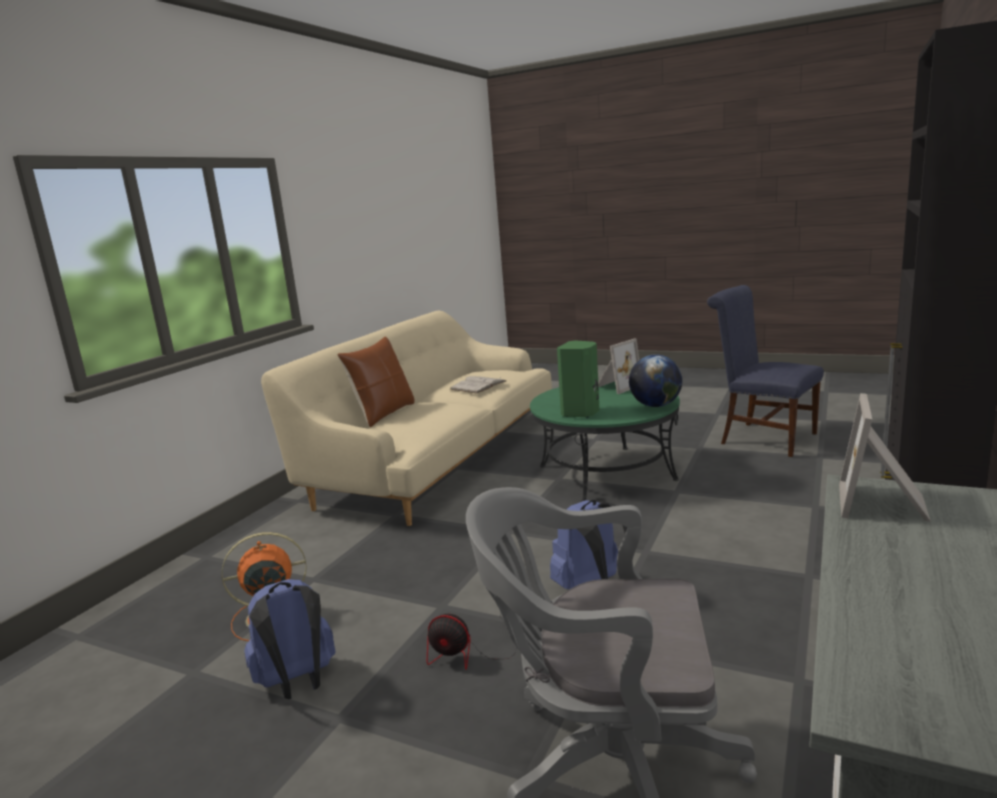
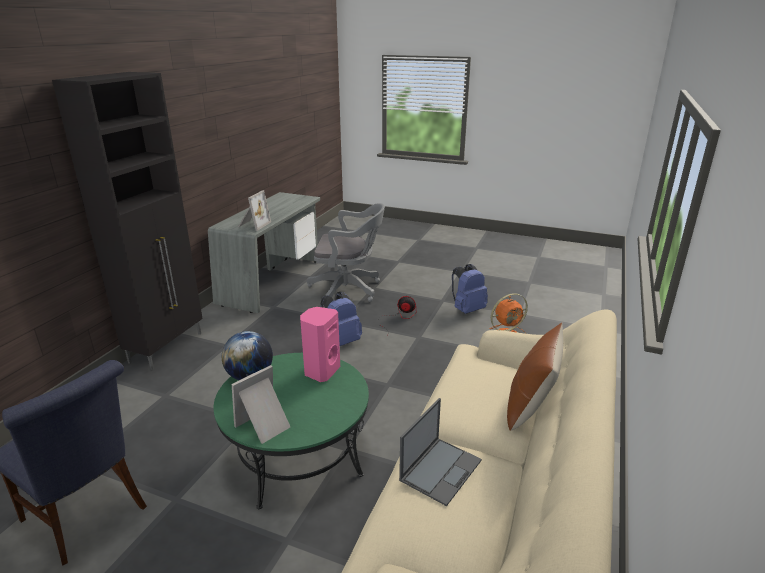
camera: 175 degrees right, 10 degrees up
white book [450,376,506,394] -> laptop [399,398,482,506]
green speaker [557,340,599,418] -> pink speaker [300,307,340,382]

